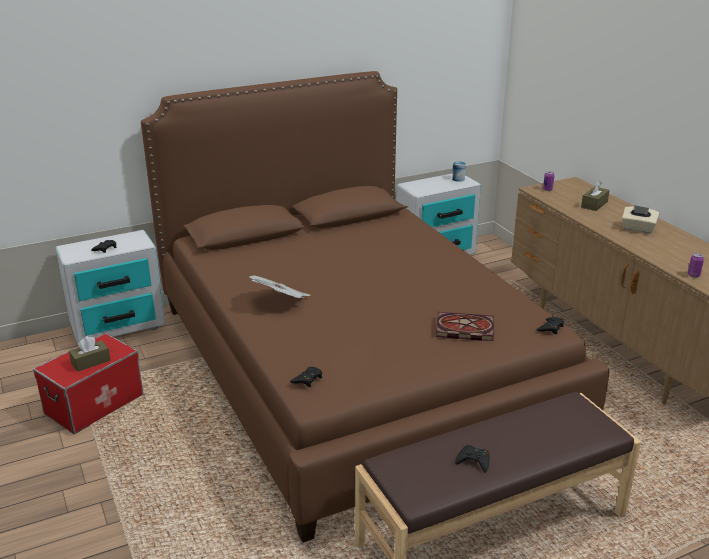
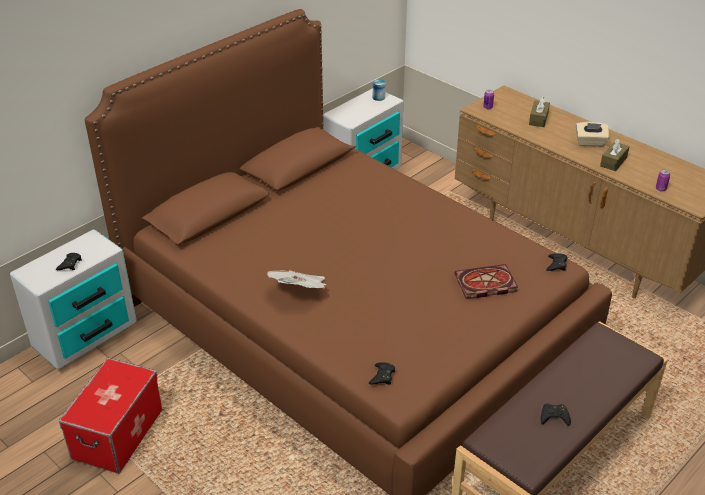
camera: 20 degrees left, 10 degrees up
brown tissue box [69,336,110,372] -> brown tissue box moved to [600,139,629,171]

